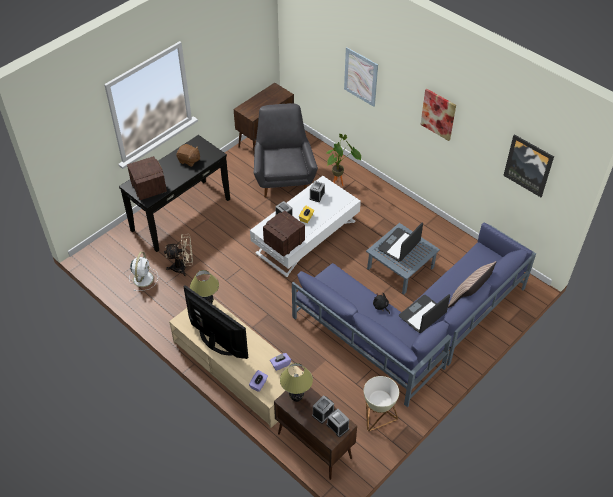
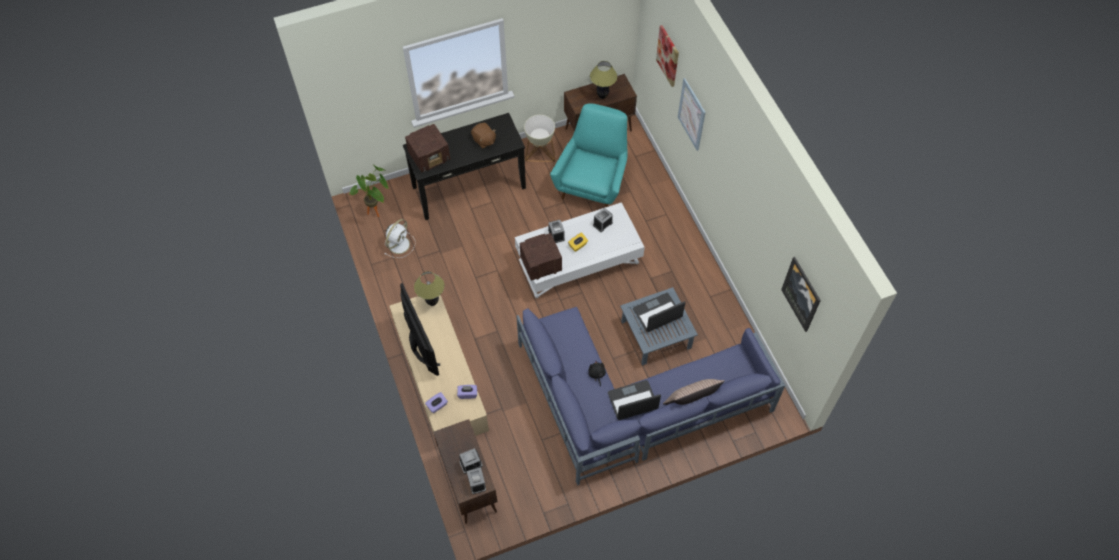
camera: 25 degrees right, 10 degrees up
radio [127,156,167,200] -> radio turned 60 degrees clockwise [405,124,450,173]
beige fan [164,234,193,276] -> none
grey armchair [254,103,318,197] -> turquoise armchair [550,104,627,207]
table lamp [280,363,313,402] -> table lamp moved to [590,61,617,99]
potted plant [326,134,361,186] -> potted plant moved to [350,165,389,217]
planter [364,376,399,431] -> planter moved to [524,115,555,162]
picture [420,89,456,141] -> picture moved to [656,25,679,87]

